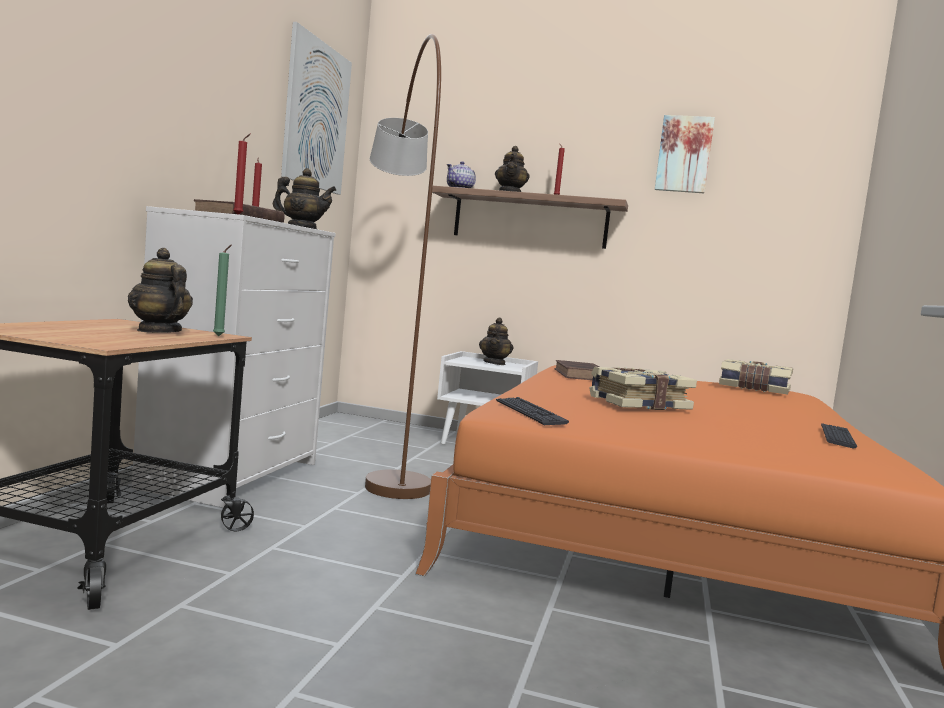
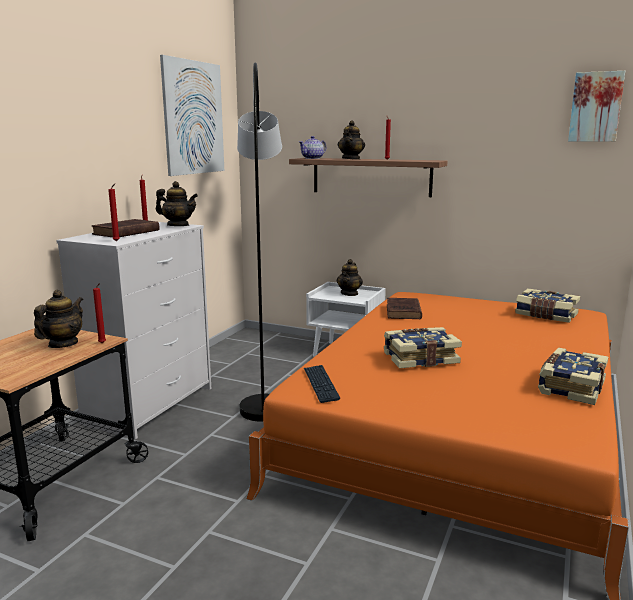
camera: 10 degrees right, 10 degrees up
teapot [128,248,193,333] -> teapot turned 60 degrees clockwise [34,290,83,348]
green candle [213,245,232,336] -> red candle [93,283,106,344]
brown floor lamp [365,34,441,499] -> grey floor lamp [237,62,282,422]
picture [655,115,715,193] -> picture moved to [568,71,625,142]
keyboard [821,423,857,449] -> book [538,348,608,405]

